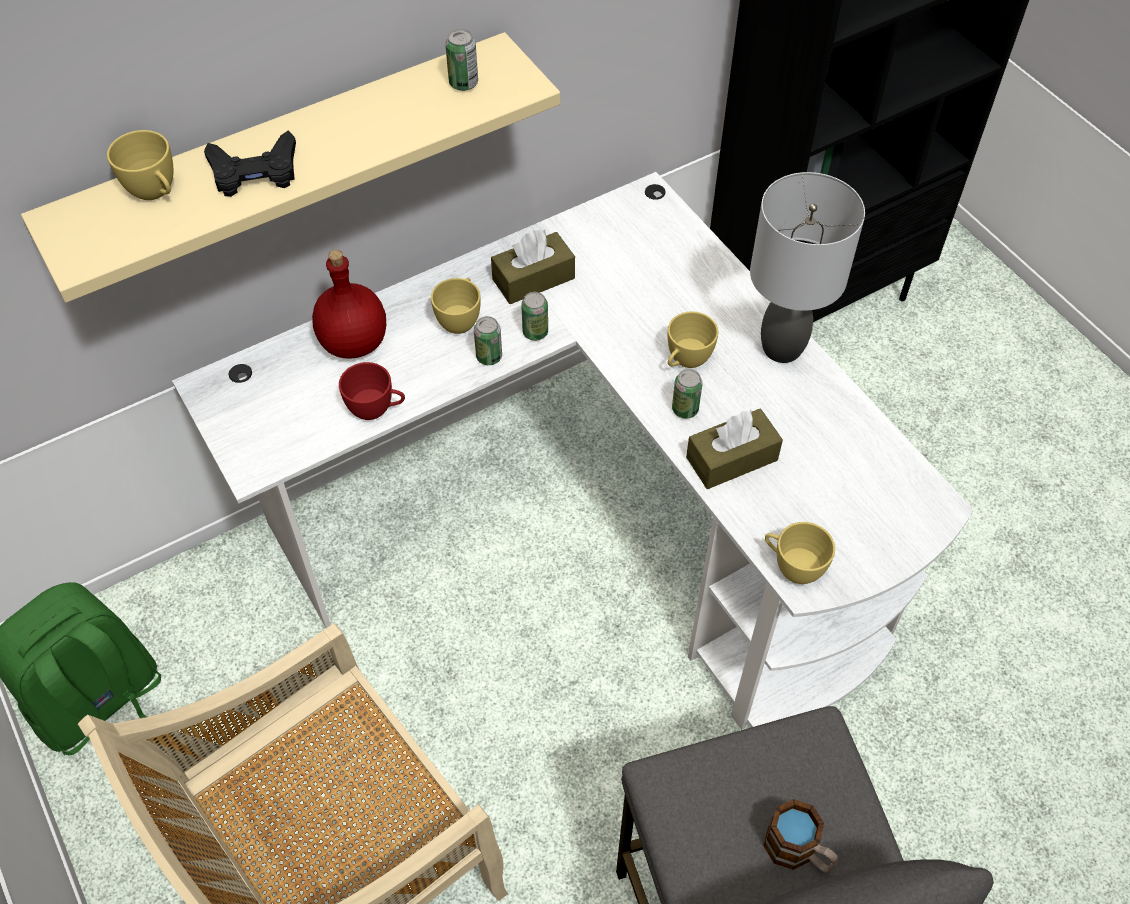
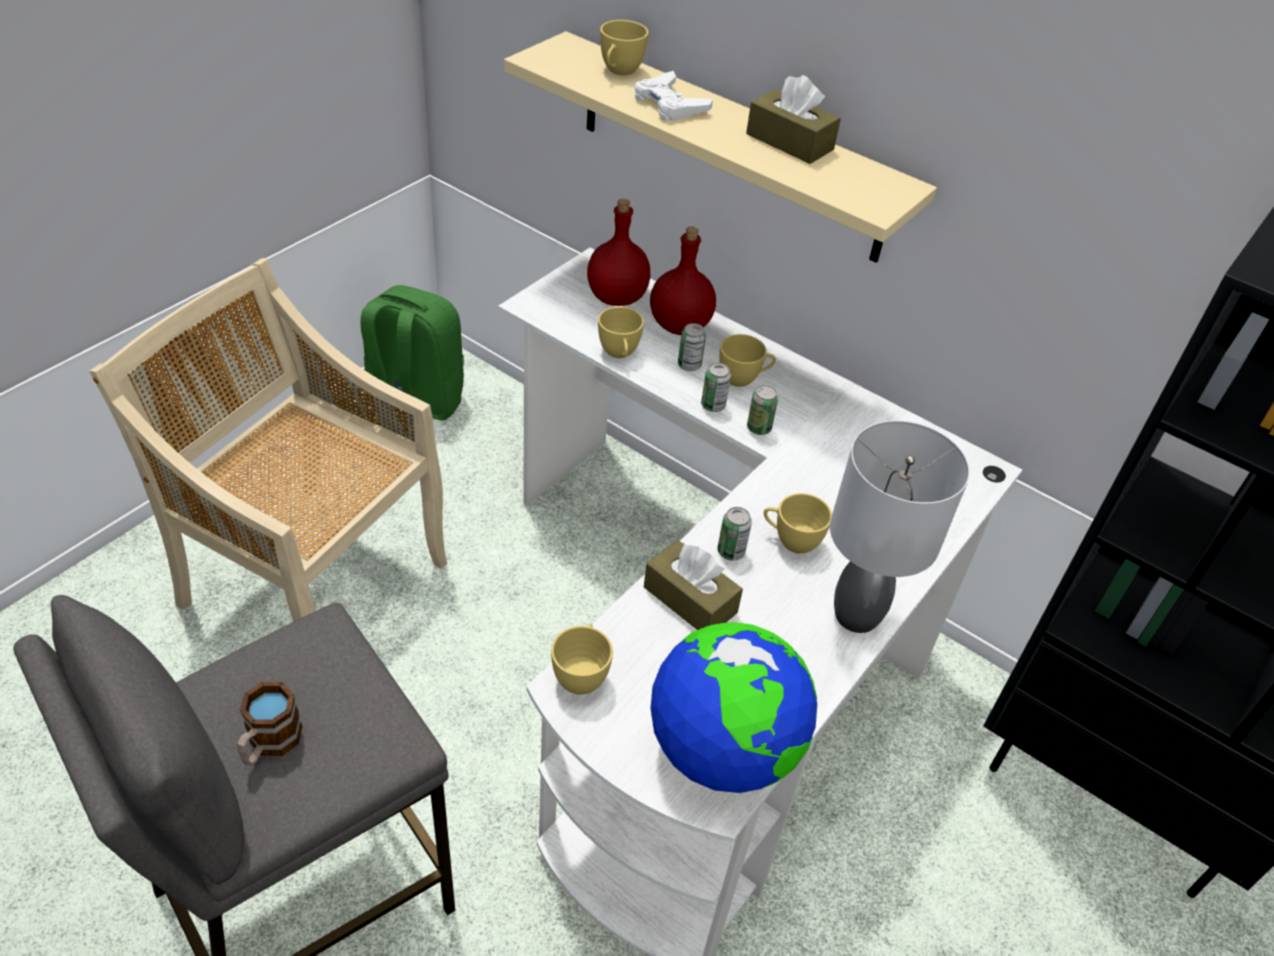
camera: 65 degrees right, 10 degrees down
black game controller [204,130,296,197] -> white game controller [634,71,713,121]
red cup [339,362,405,420] -> yellow cup [598,306,644,358]
can [445,29,478,91] -> can moved to [678,323,706,371]
brown tissue box [491,230,575,304] -> brown tissue box moved to [746,75,841,164]
none -> red bottle [587,199,650,306]
none -> globe [651,622,817,793]

